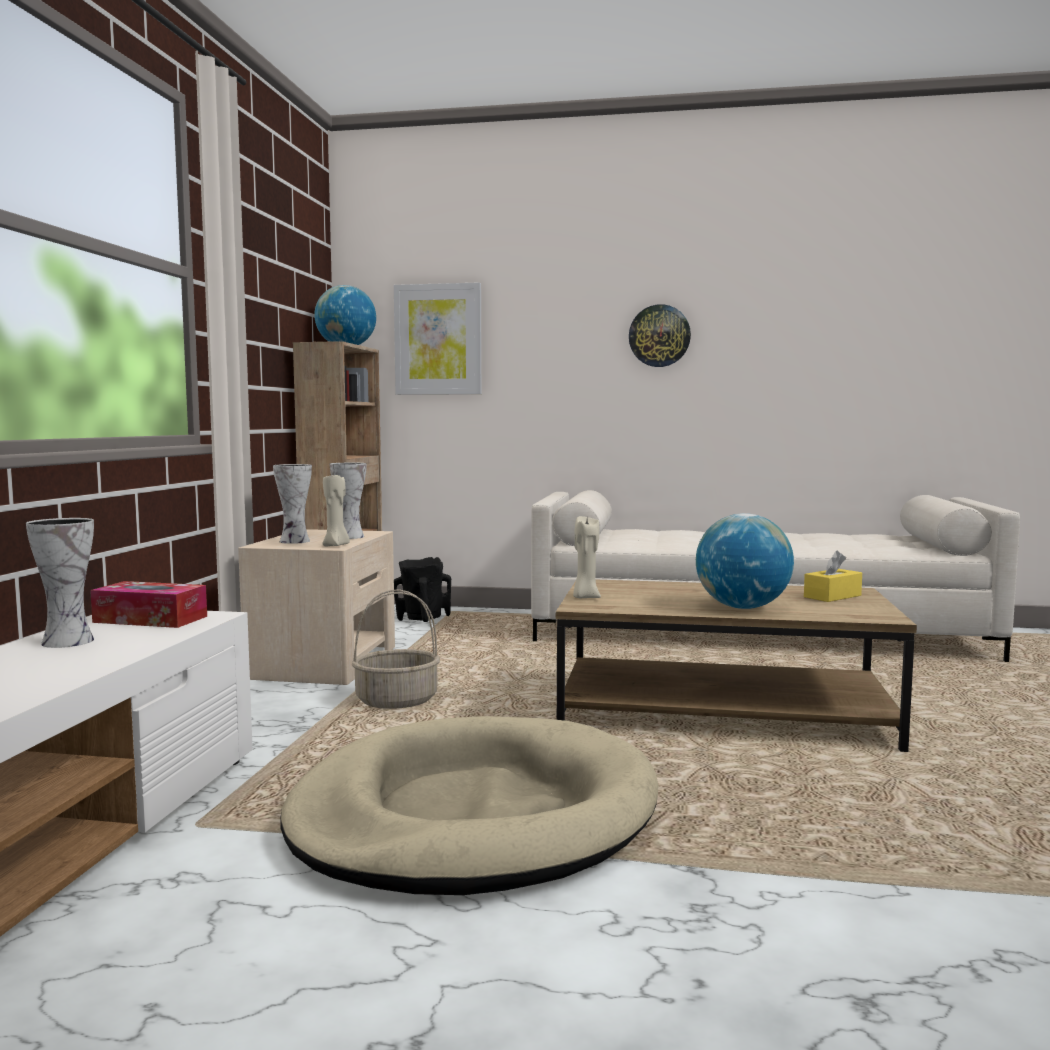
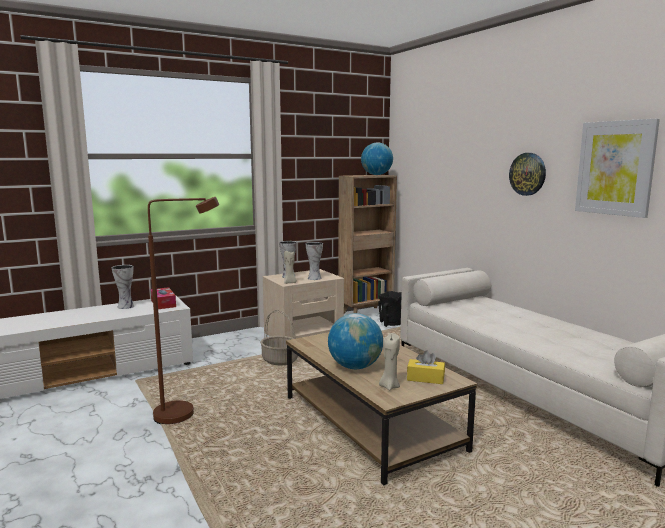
camera: 50 degrees right, 5 degrees up
beige dog bed [280,716,658,895] -> brown floor lamp [148,197,219,424]
picture [394,282,482,395] -> picture moved to [575,118,660,218]
beige candle [573,516,601,599] -> beige candle moved to [379,333,400,391]

